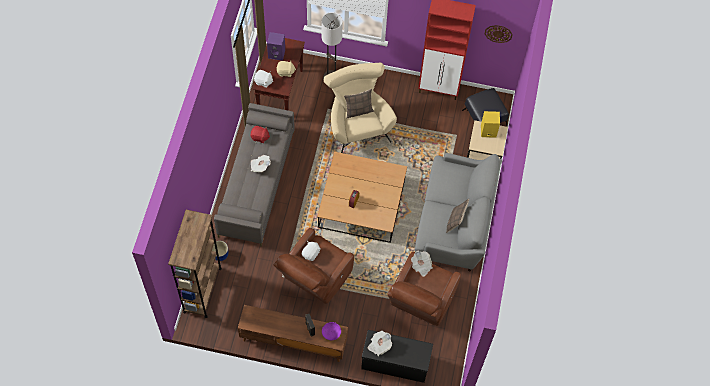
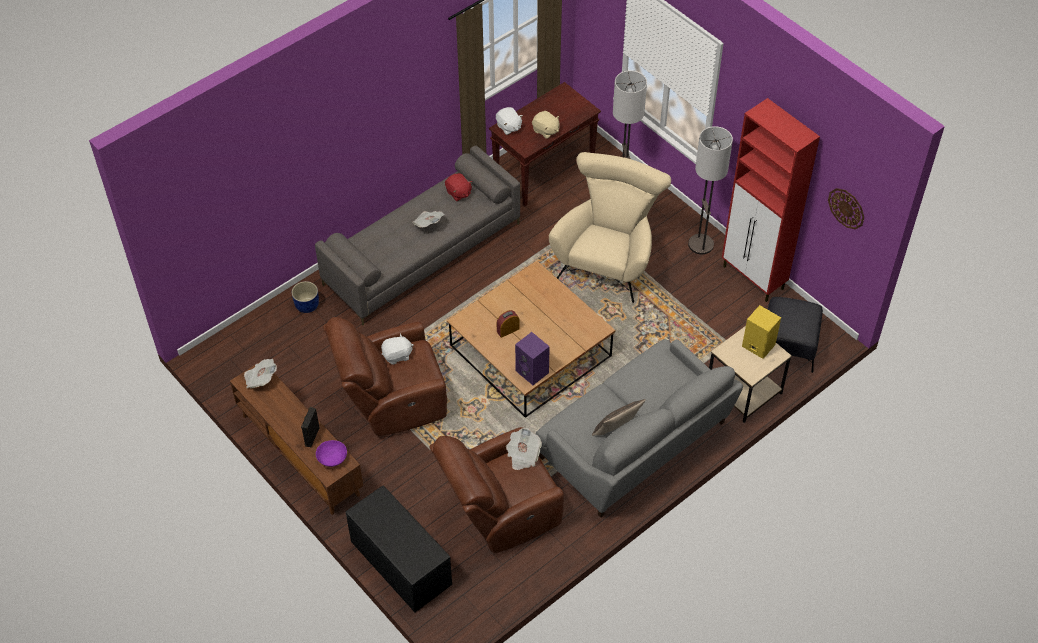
camera: 40 degrees right, 10 degrees down
brown bookcase [168,210,222,318] -> none
purple speaker [267,32,285,61] -> purple speaker moved to [515,332,550,385]
pillow [344,89,374,119] -> none
newspaper [368,331,392,356] -> newspaper moved to [244,359,277,388]
none -> floor lamp [688,126,733,254]

